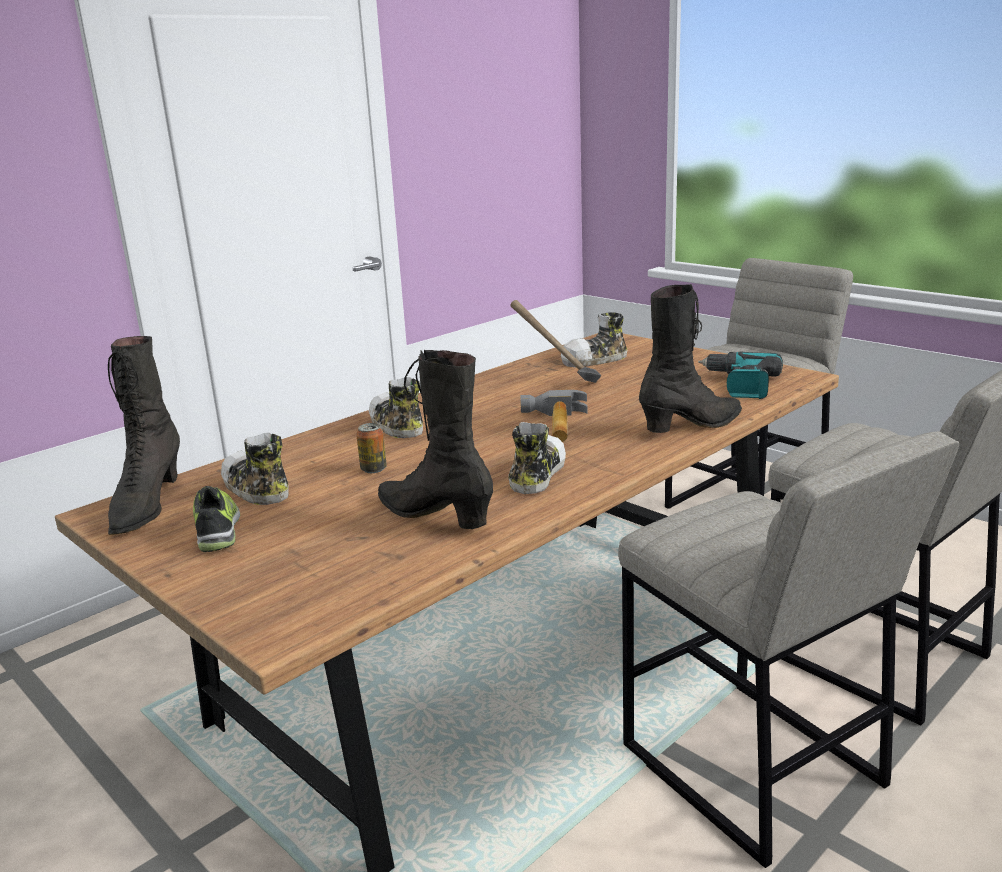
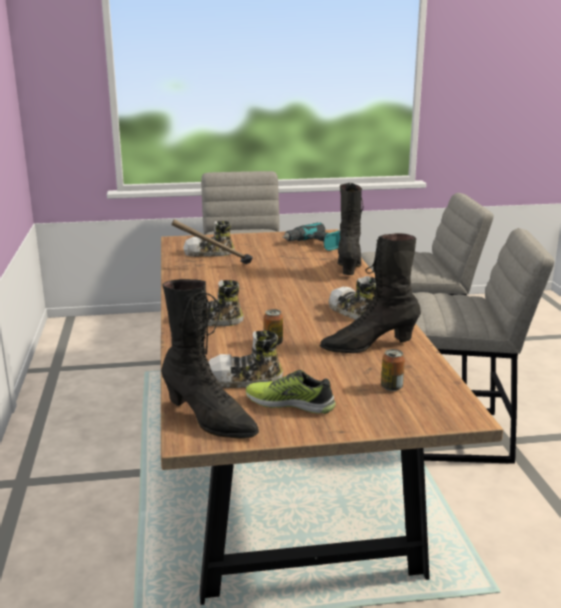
camera: 55 degrees left, 0 degrees up
hammer [521,390,588,442] -> none
shoe [561,312,627,367] -> shoe turned 75 degrees clockwise [183,221,235,257]
none -> can [381,349,405,391]

